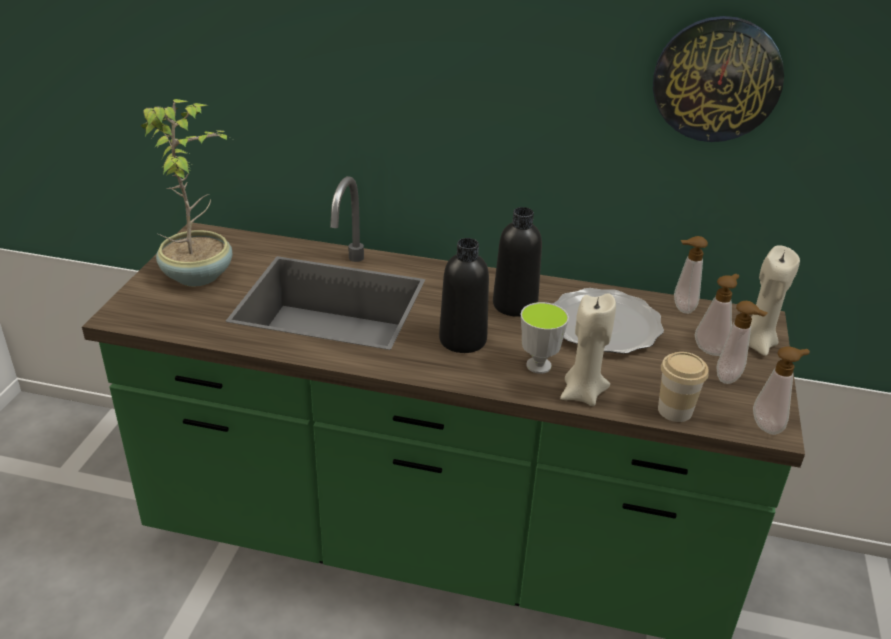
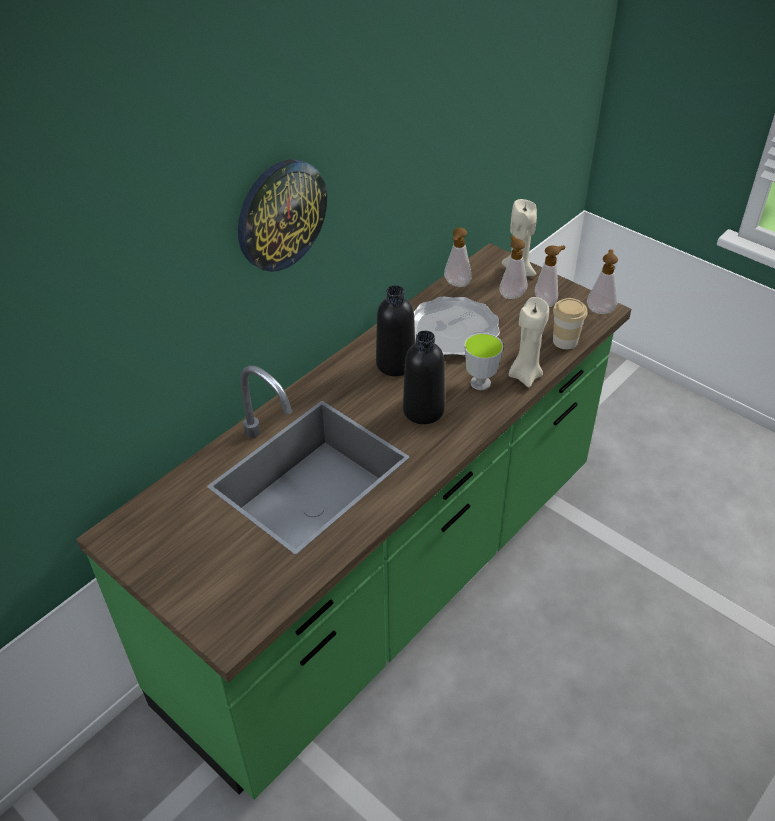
camera: 60 degrees left, 10 degrees up
potted plant [141,99,232,286] -> none
wall clock [653,16,784,142] -> wall clock moved to [238,159,327,272]

